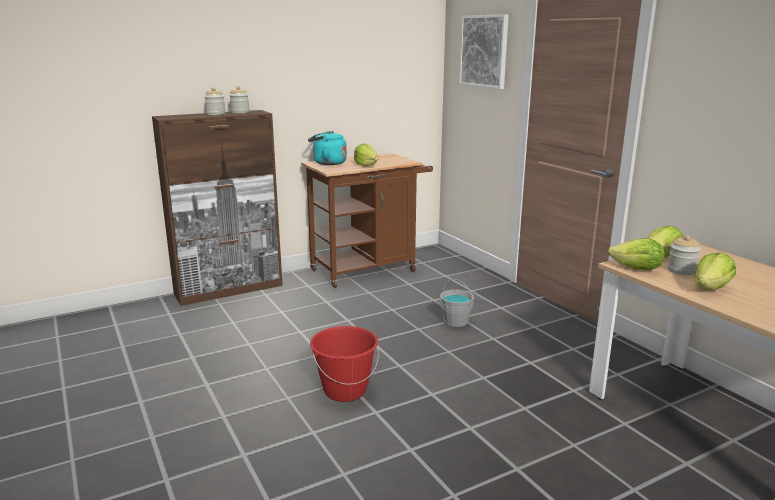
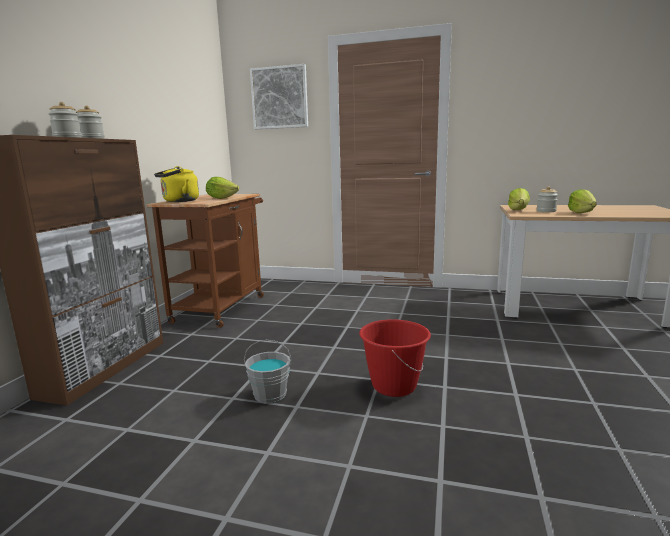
camera: 45 degrees left, 5 degrees down
turquoise kettle [308,131,347,165] -> yellow kettle [154,166,199,202]
grey bucket [440,279,474,327] -> grey bucket moved to [244,340,292,403]
lettuce [608,238,665,270] -> none

